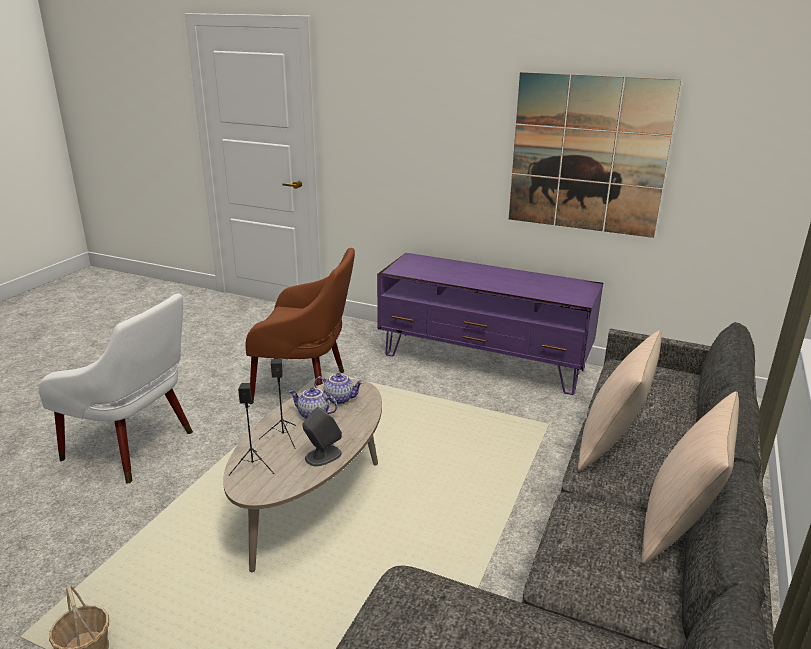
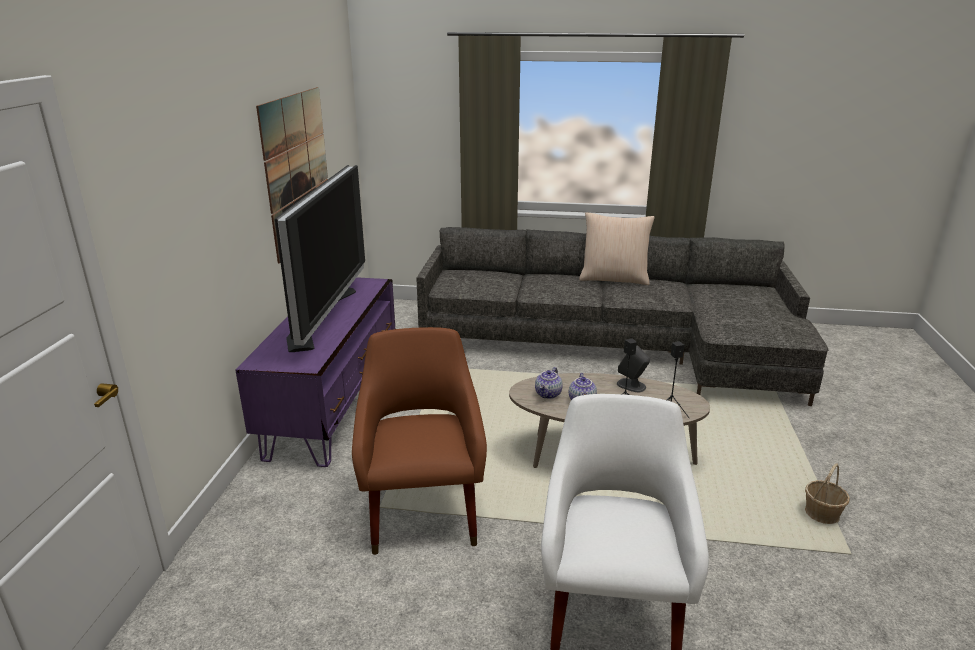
camera: 105 degrees left, 0 degrees up
teapot [314,373,363,404] -> teapot turned 150 degrees counterclockwise [535,367,563,399]
beige pillow [578,331,661,471] -> none
none -> television [275,165,365,352]

